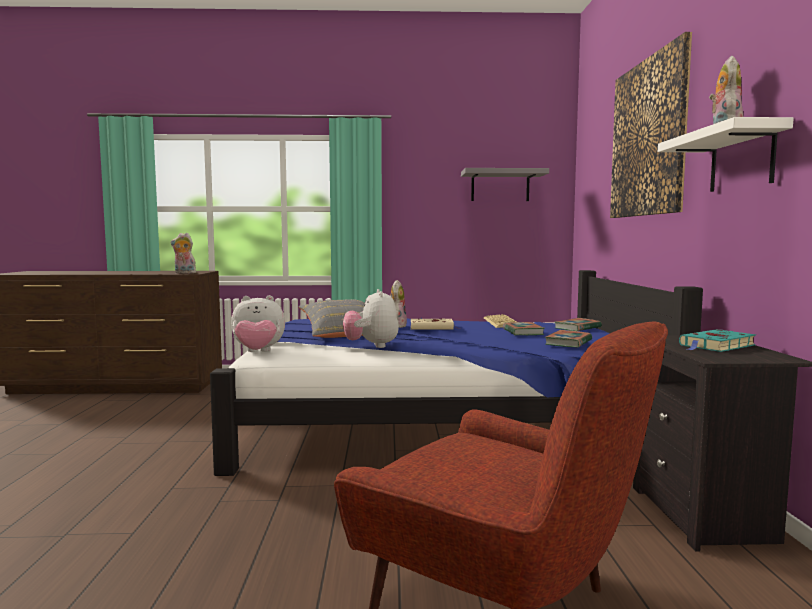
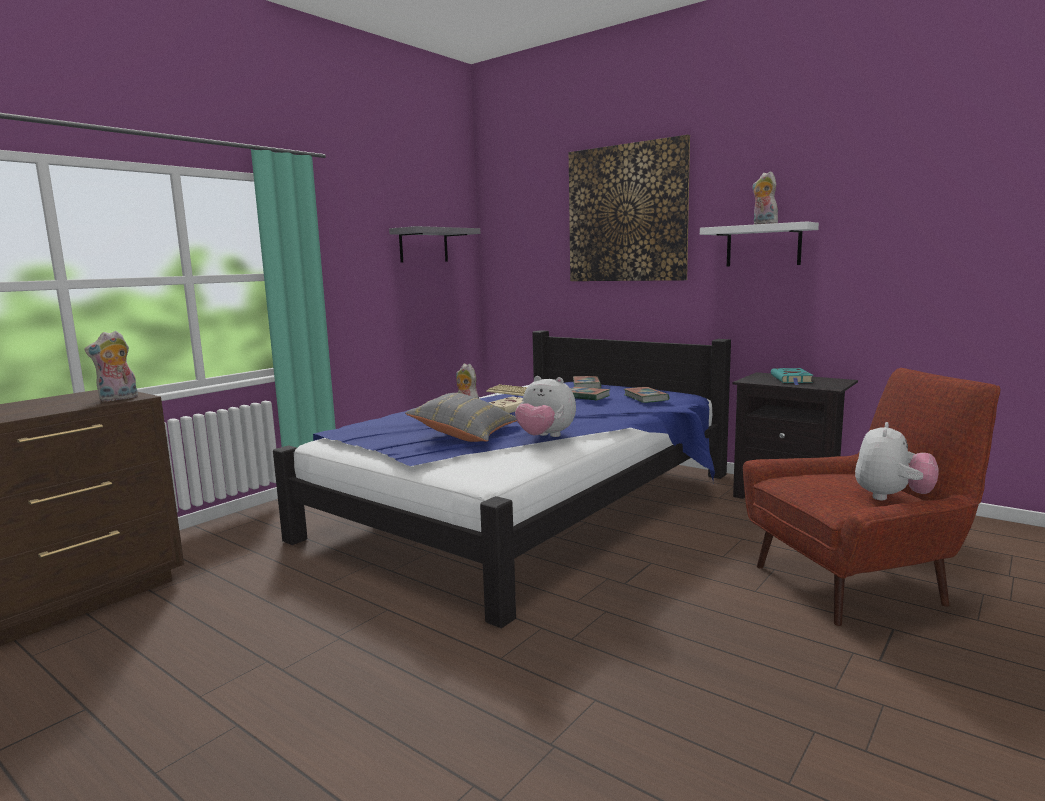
camera: 50 degrees left, 5 degrees up
plush toy [231,295,285,352] -> plush toy moved to [855,422,939,500]

